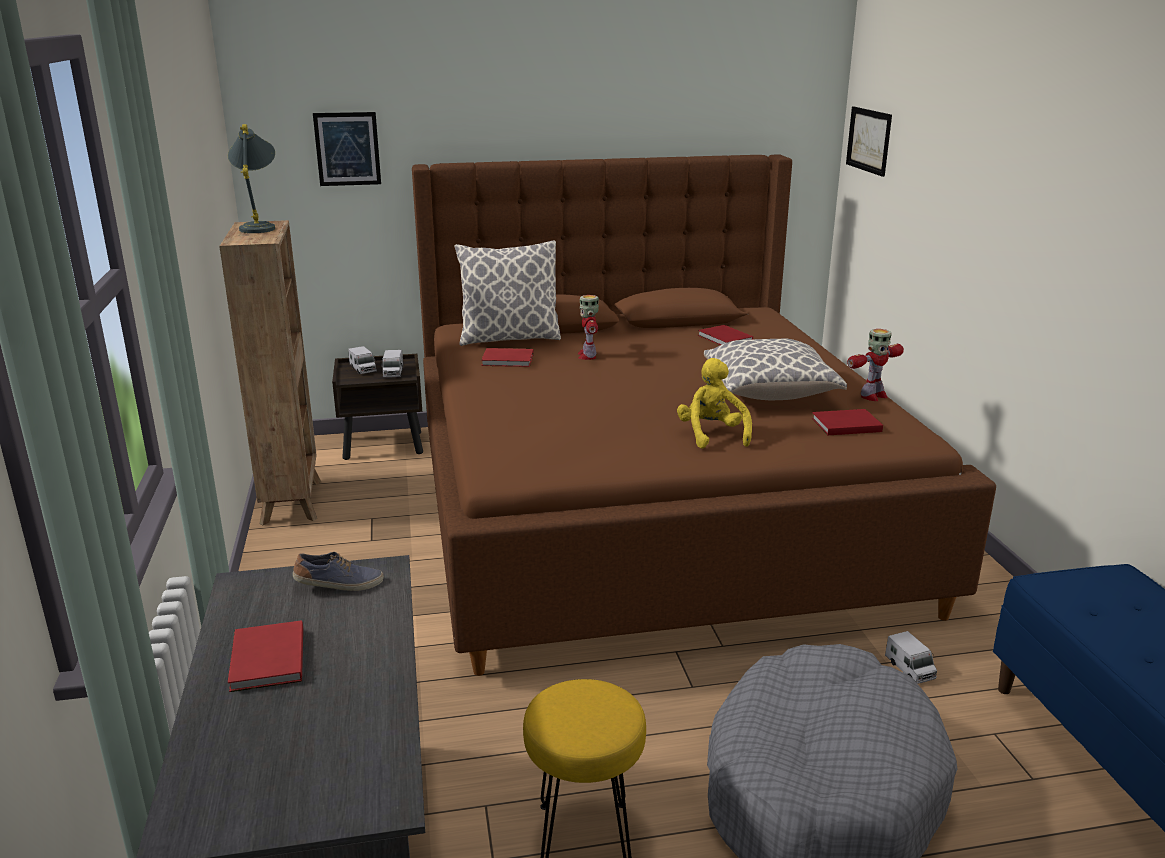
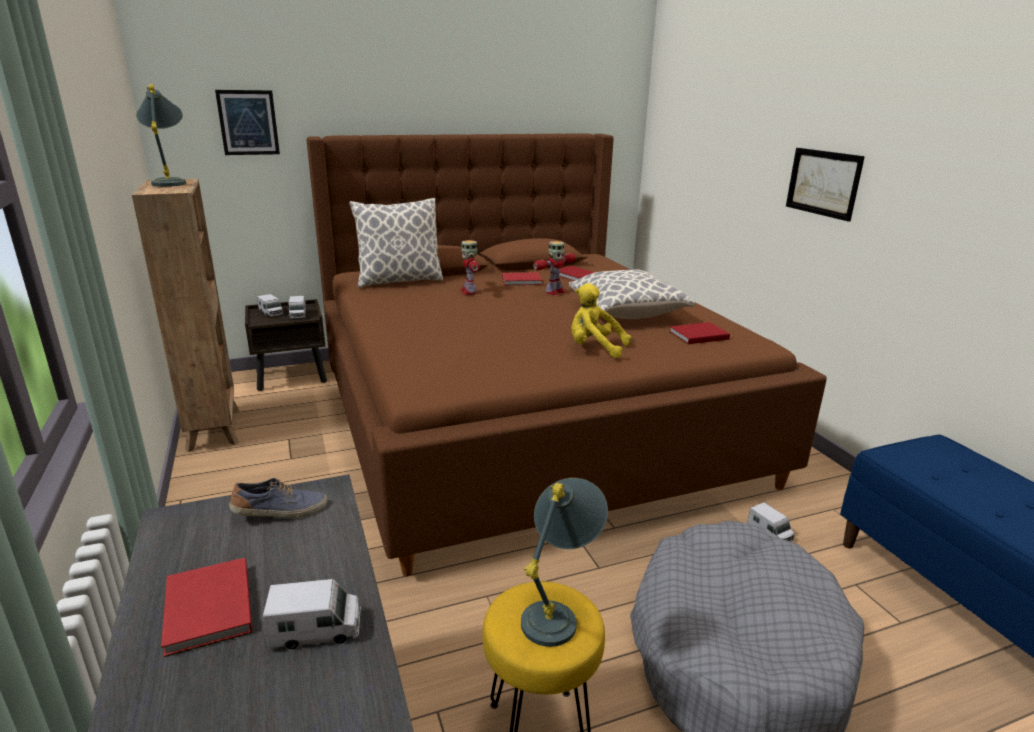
camera: 10 degrees left, 0 degrees up
red book [481,348,533,367] -> red book moved to [502,273,542,285]
yellow plush toy [677,358,752,449] -> yellow plush toy turned 45 degrees counterclockwise [571,283,631,358]
picture [846,107,892,177] -> picture moved to [786,148,865,222]
toy robot [847,329,904,401] -> toy robot moved to [533,241,575,295]
none -> toy truck [263,579,361,649]
none -> grey table lamp [521,478,608,647]

